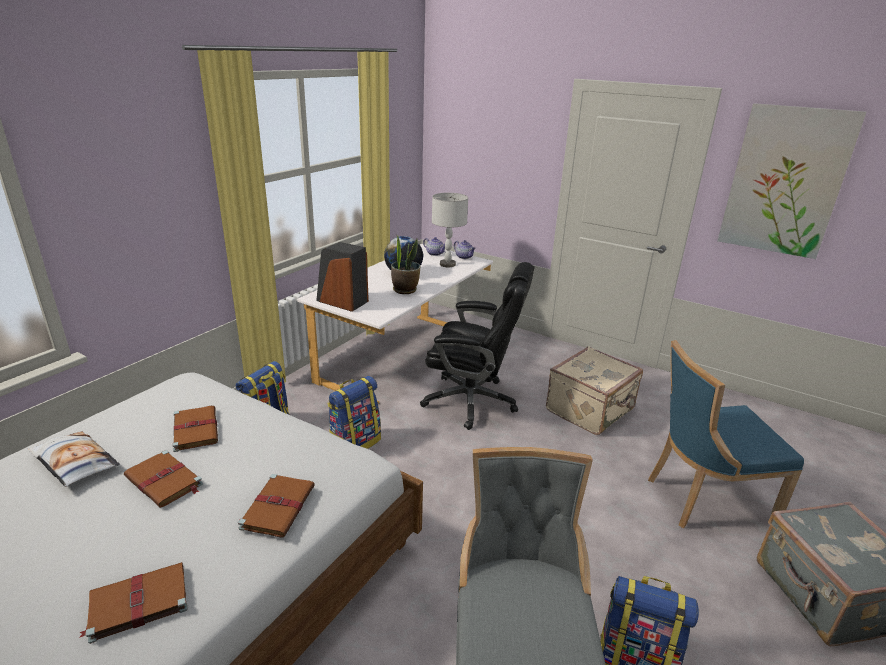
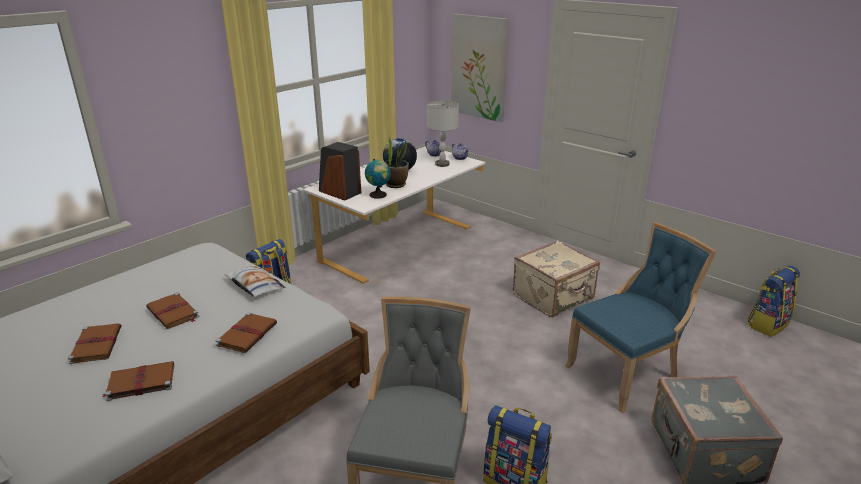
camera: 10 degrees right, 0 degrees up
pillow [28,431,119,487] -> pillow moved to [224,266,286,297]
brown book [172,406,218,452] -> brown book moved to [68,323,122,364]
backpack [327,376,381,449] -> backpack moved to [748,266,800,337]
black office chair [420,262,535,430] -> none
blue chair [648,340,804,528] -> blue chair turned 150 degrees clockwise [565,223,716,413]
picture [718,103,866,259] -> picture moved to [451,13,509,122]
none -> globe [365,159,391,198]

